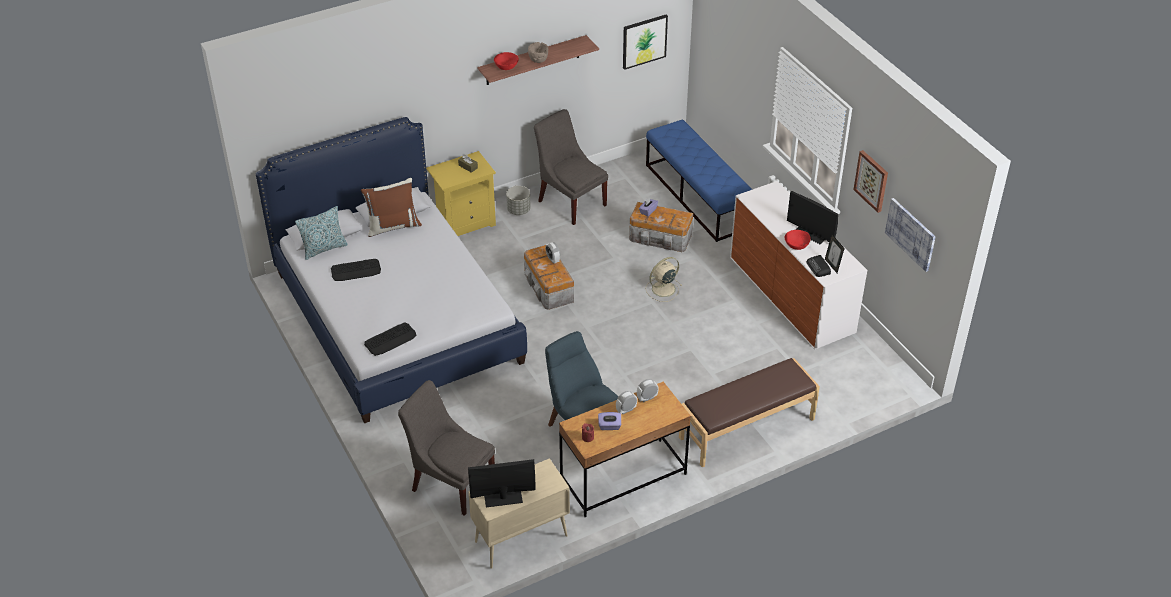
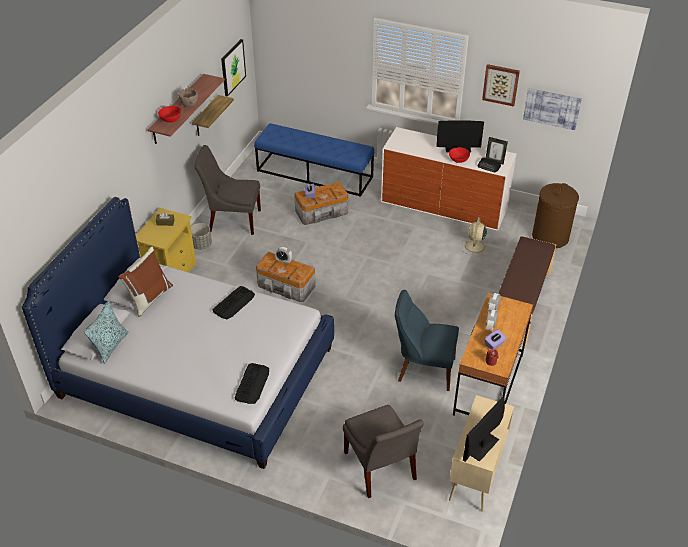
camera: 40 degrees left, 0 degrees up
keyboard [331,259,381,281] -> keyboard moved to [213,286,255,319]
grey chair [398,380,495,516] -> grey chair turned 105 degrees counterclockwise [343,405,424,498]
beige fan [646,257,682,302] -> beige fan moved to [460,217,489,256]
none -> shelf [192,95,234,136]
none -> brown laundry basket [532,183,579,248]

